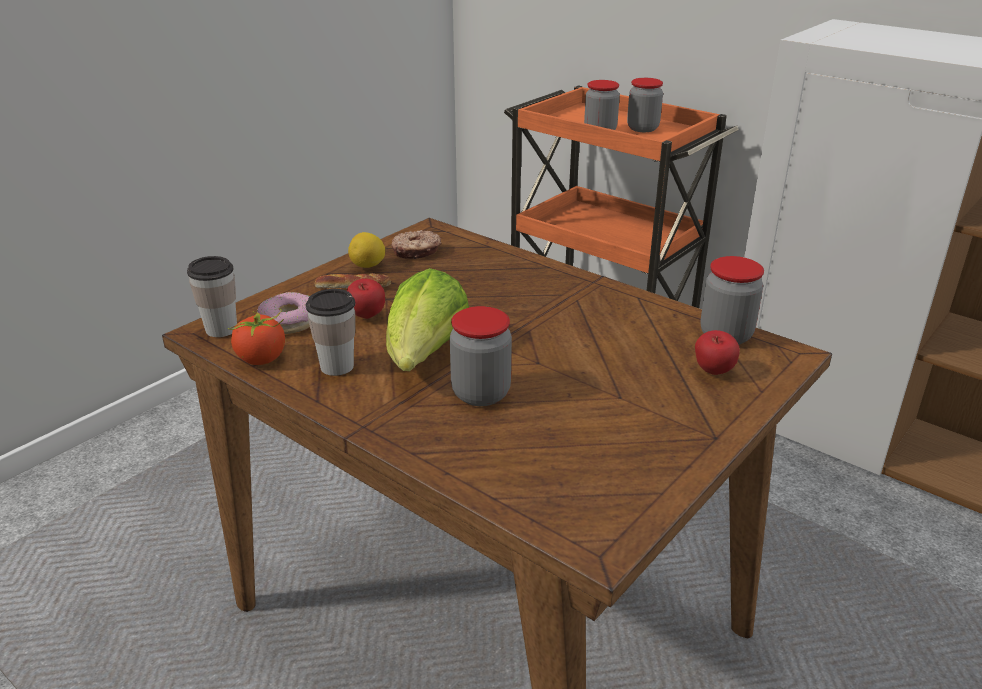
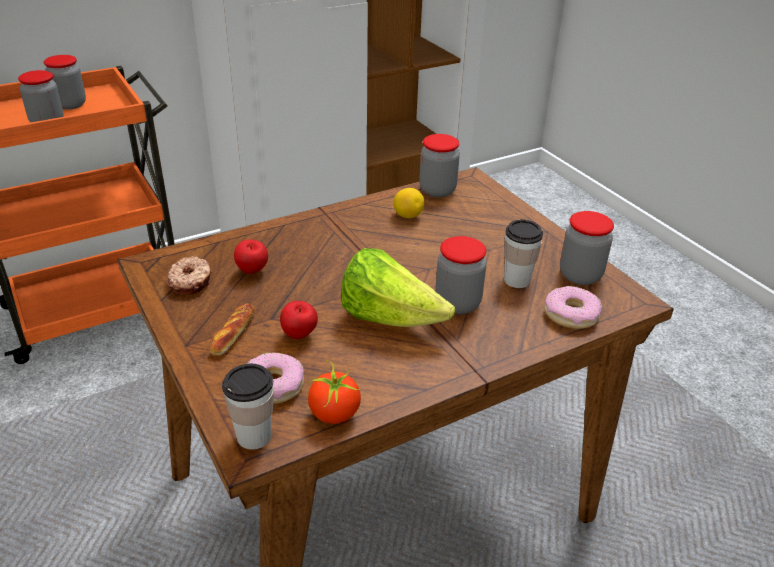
camera: 70 degrees left, 5 degrees up
cup [306,289,355,376] -> cup moved to [504,219,543,288]
lemon [348,232,385,268] -> lemon moved to [393,188,425,218]
apple [695,330,740,375] -> apple moved to [234,239,268,274]
none -> donut [545,286,602,329]
none -> jar [560,211,614,285]

